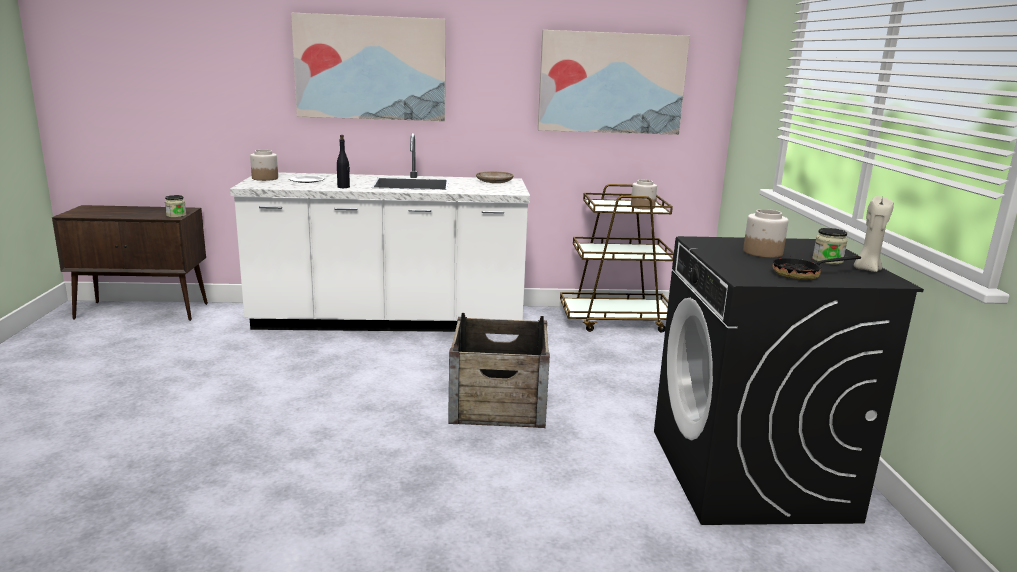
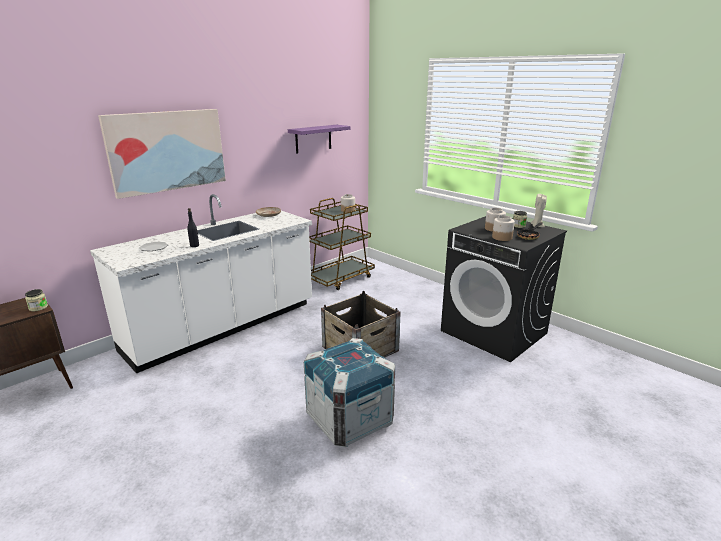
camera: 40 degrees left, 5 degrees up
jar [250,150,278,181] -> jar moved to [492,215,515,241]
picture [538,30,690,135] -> purple shelf [288,125,350,153]
none -> crate [304,338,395,447]

